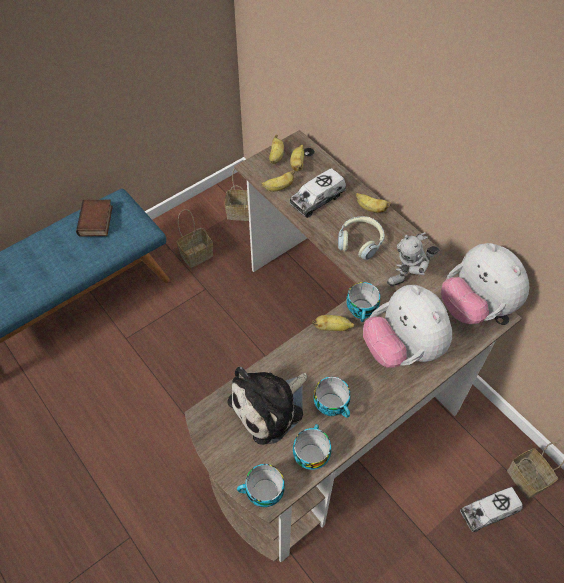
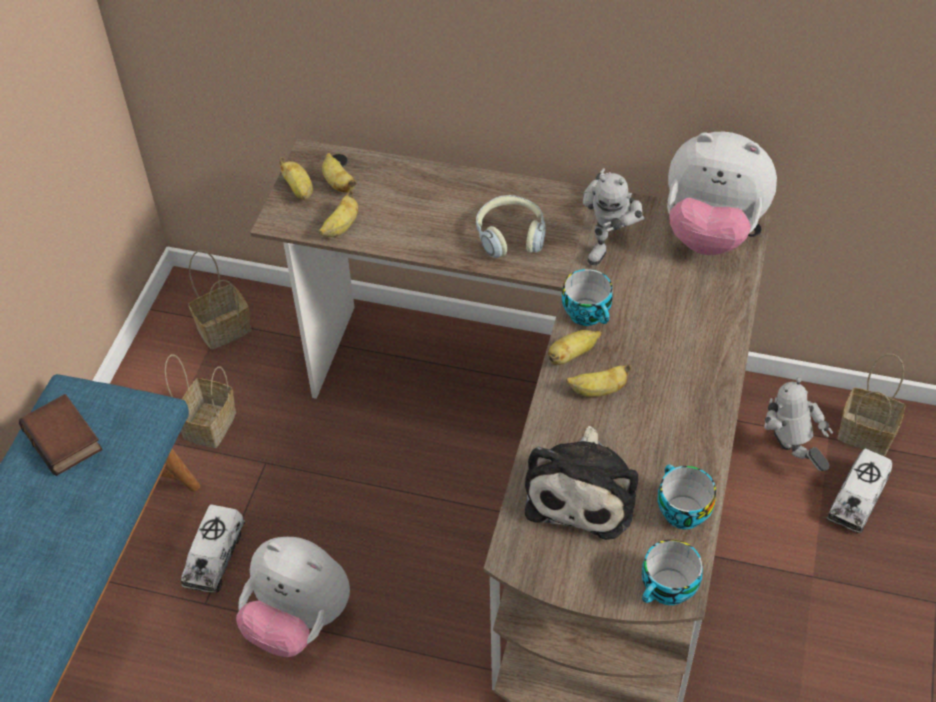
camera: 35 degrees left, 5 degrees down
toy truck [289,168,346,218] -> toy truck moved to [181,504,245,593]
cup [314,377,350,418] -> none
banana [356,193,391,213] -> banana moved to [566,364,631,397]
plush toy [363,285,452,368] -> plush toy moved to [236,537,350,657]
none -> toy robot [764,377,833,471]

